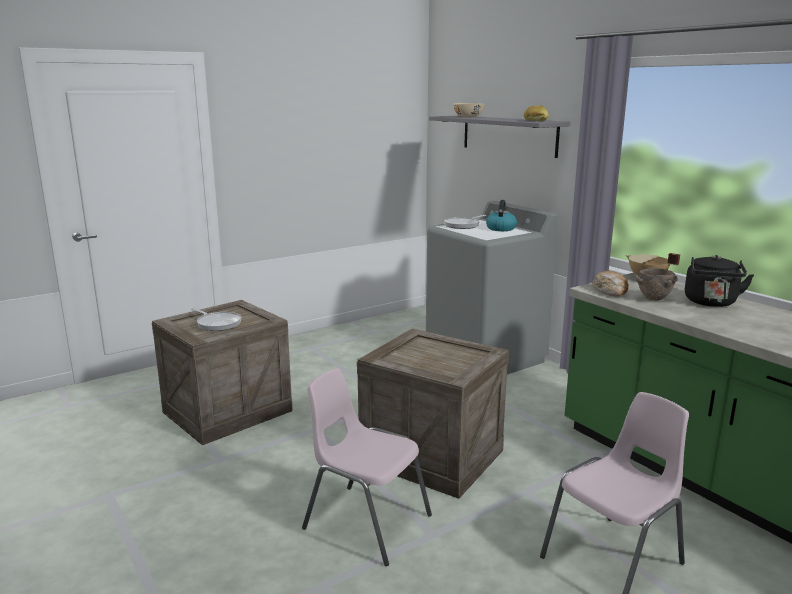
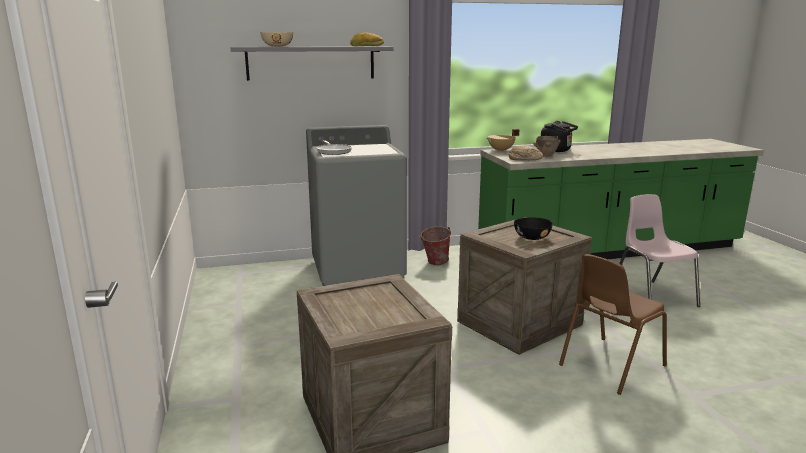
camera: 70 degrees left, 0 degrees up
frying pan [191,308,241,331] -> none
pink chair [302,368,432,566] -> brown chair [559,254,667,395]
kettle [486,200,517,231] -> none
none -> bucket [419,226,451,265]
none -> black bowl [514,217,553,240]

